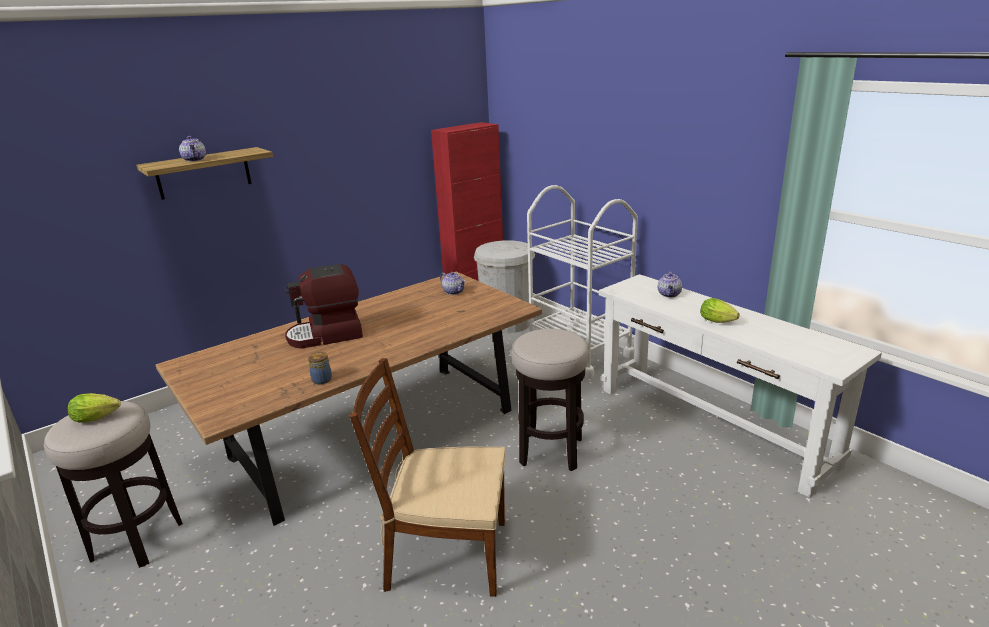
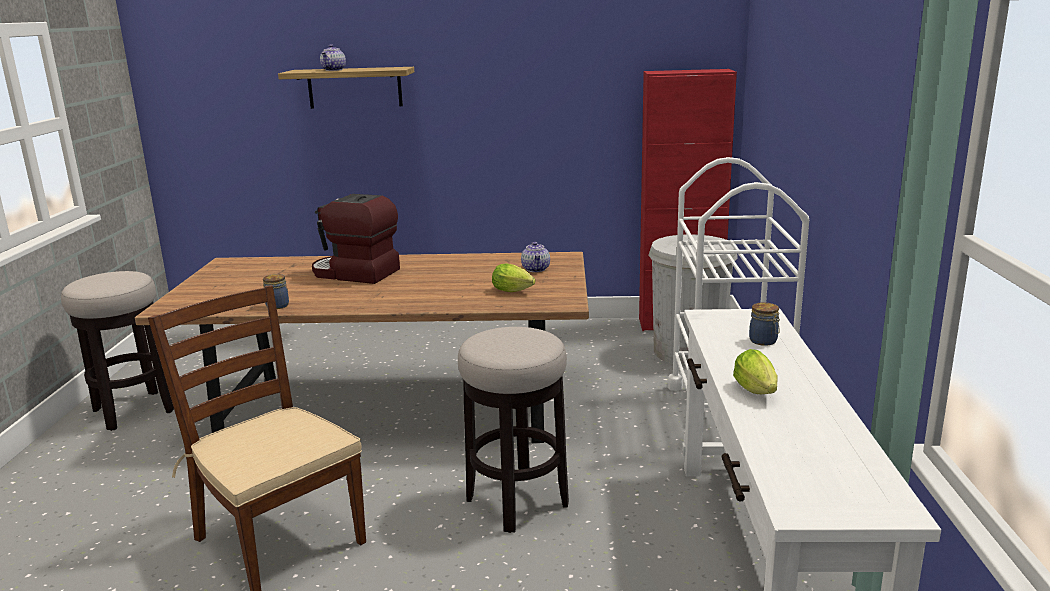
camera: 40 degrees right, 5 degrees down
lettuce [68,393,121,423] -> lettuce moved to [492,264,535,292]
teapot [658,271,682,298] -> jar [749,302,780,346]

